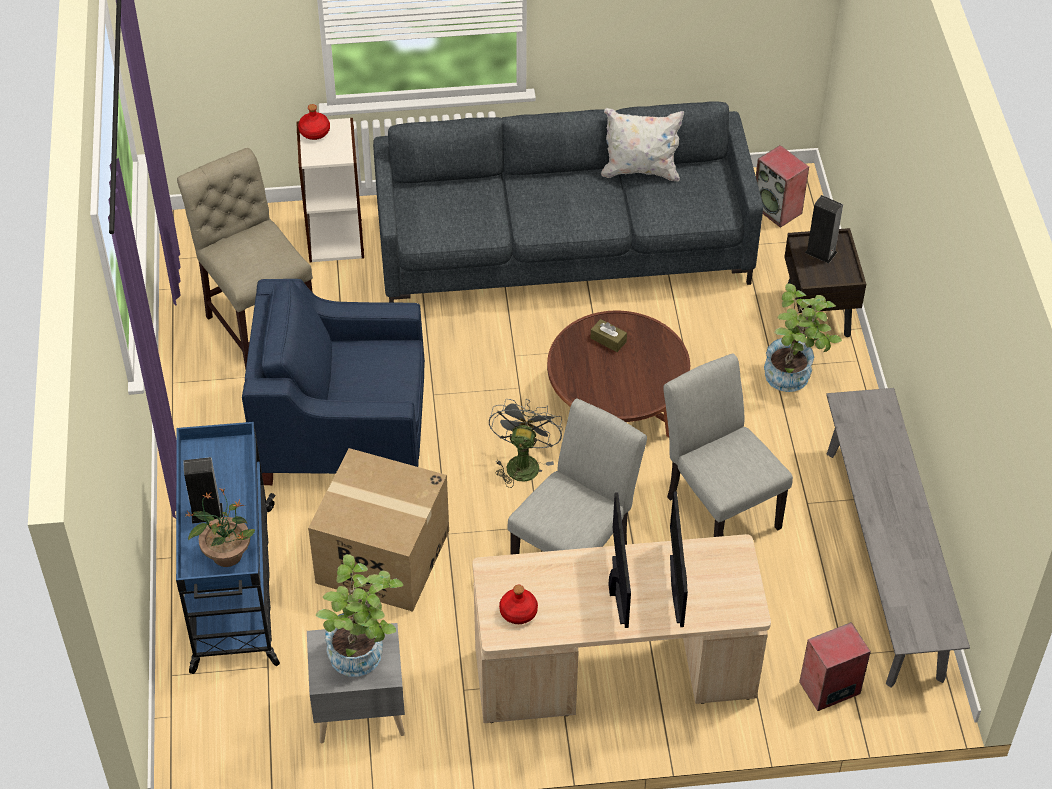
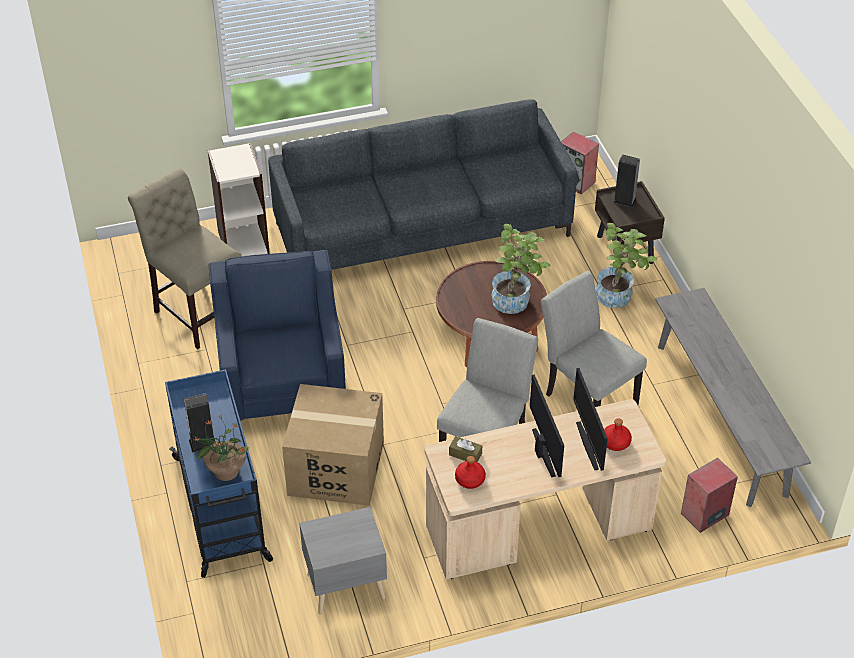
camera: 10 degrees left, 5 degrees down
blue armchair [242,279,425,485] -> blue armchair turned 90 degrees clockwise [209,250,346,421]
red bottle [298,104,330,140] -> red bottle moved to [604,419,632,451]
potted plant [316,554,403,677] -> potted plant moved to [491,224,551,314]
grey fan [489,399,562,488] -> none
brown tissue box [591,319,627,352] -> brown tissue box moved to [449,436,482,462]
white pillow [601,108,684,181] -> none

